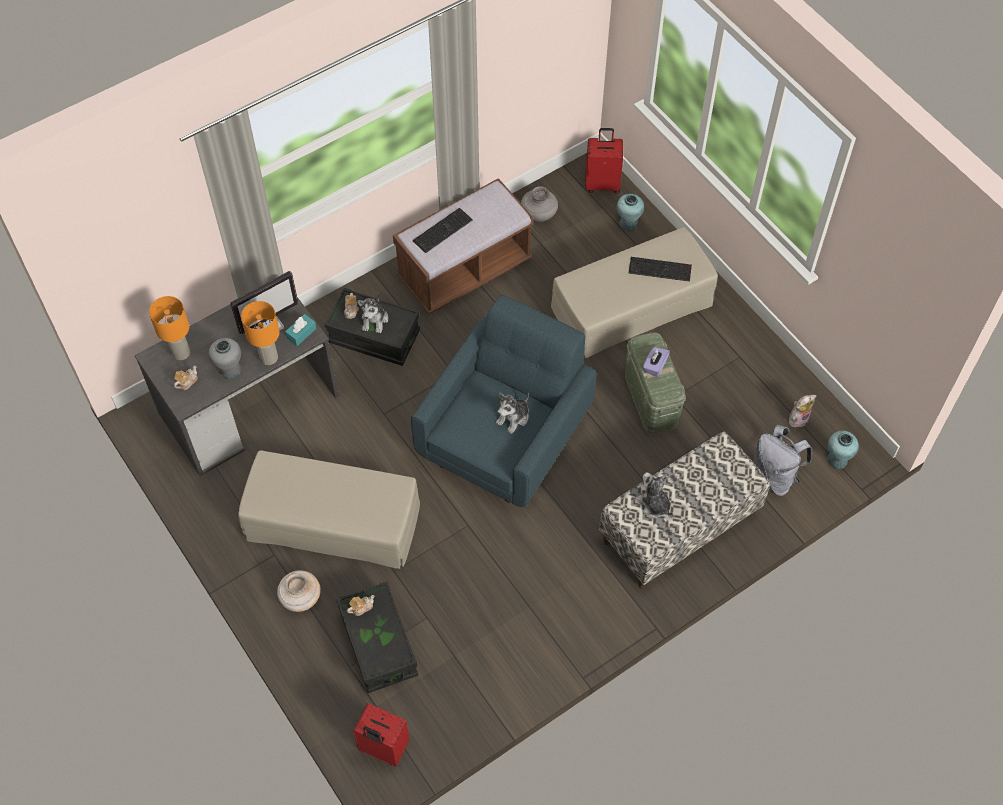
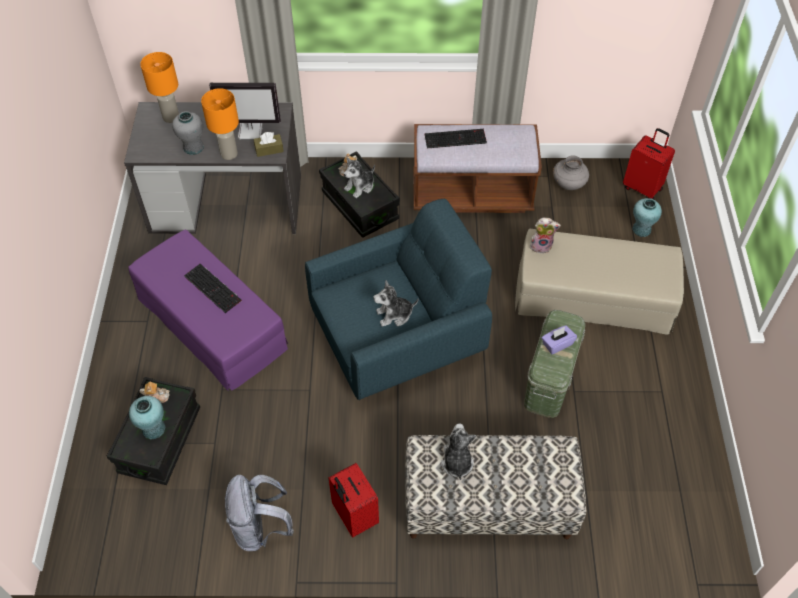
camera: 35 degrees right, 5 degrees down
teapot [174,366,198,390] -> none
beige ottoman [238,450,420,569] -> purple ottoman [128,230,288,391]
beige vase [277,570,321,612] -> none
turquoise tissue box [285,314,316,346] -> brown tissue box [254,132,284,157]
red suitcase [353,703,410,767] -> red suitcase moved to [328,463,379,538]
keyboard [628,257,692,282] -> keyboard moved to [184,264,242,313]
grey backpack [753,425,812,496] -> grey backpack moved to [225,475,294,551]
plush toy [789,395,817,427] -> plush toy moved to [530,218,561,254]
turquoise vase [827,430,859,469] -> turquoise vase moved to [129,396,165,439]

